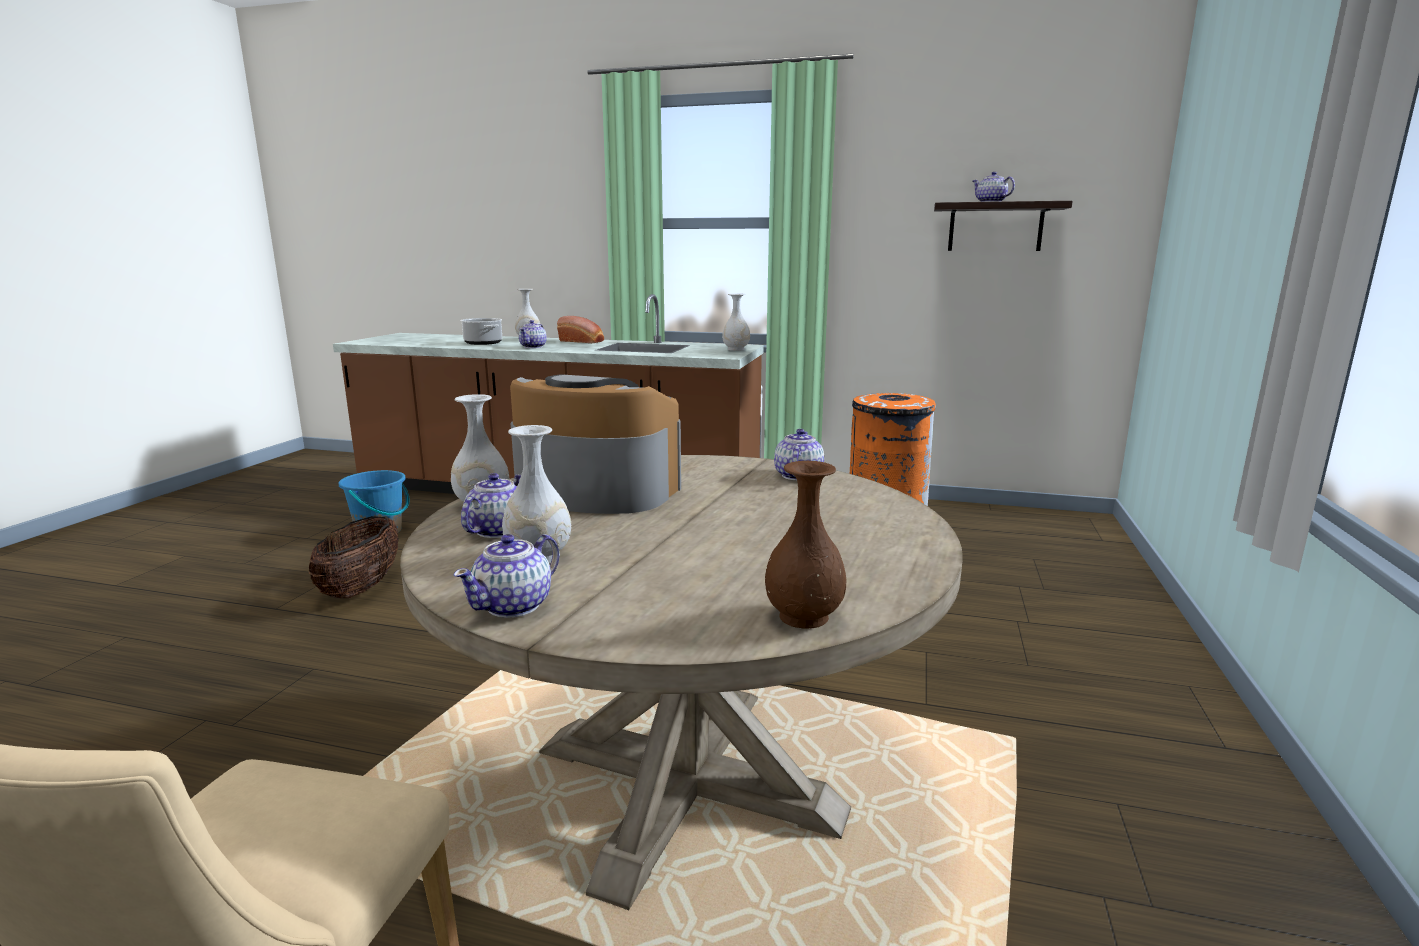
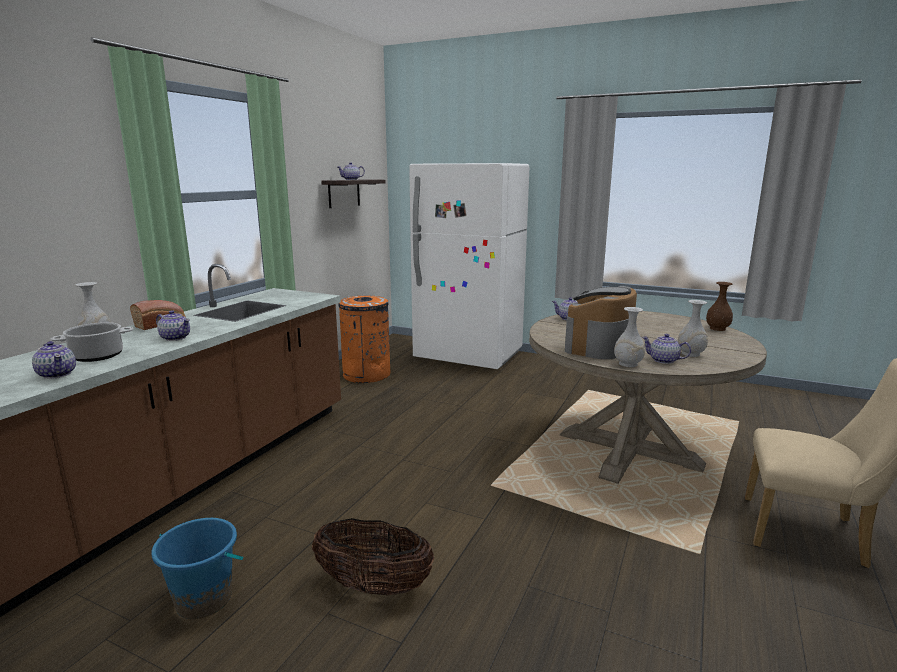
camera: 80 degrees left, 0 degrees up
teapot [453,534,560,618] -> teapot moved to [32,341,76,379]
white vase [722,293,750,351] -> none
none -> white fridge [409,163,530,369]

